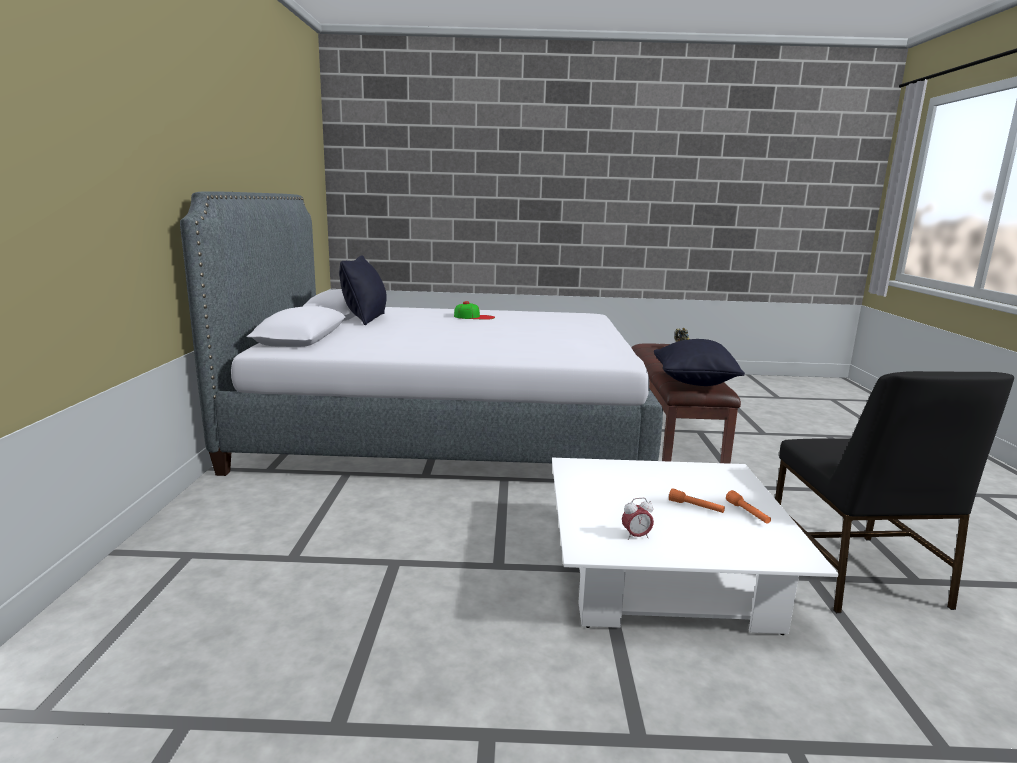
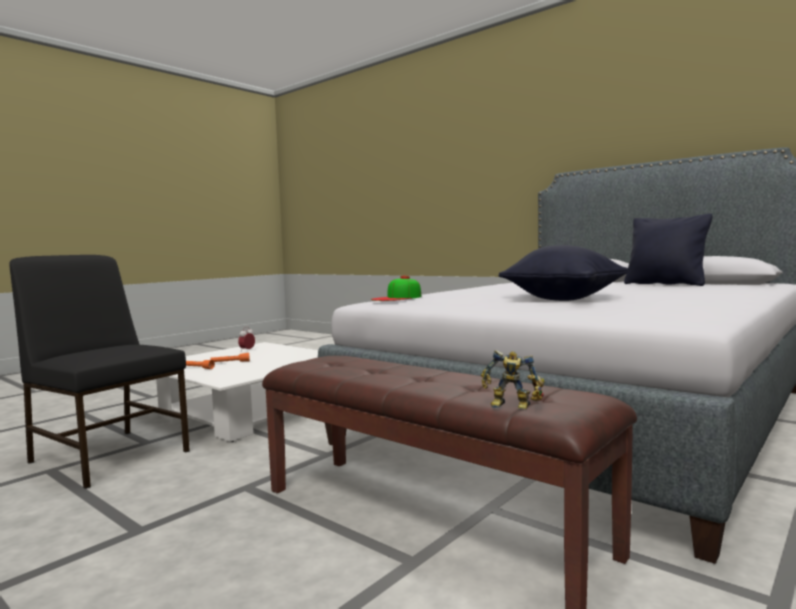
camera: 130 degrees right, 10 degrees down
cap [454,301,495,320] -> cap moved to [371,276,421,301]
black pillow [654,339,745,386] -> black pillow moved to [498,245,629,301]

